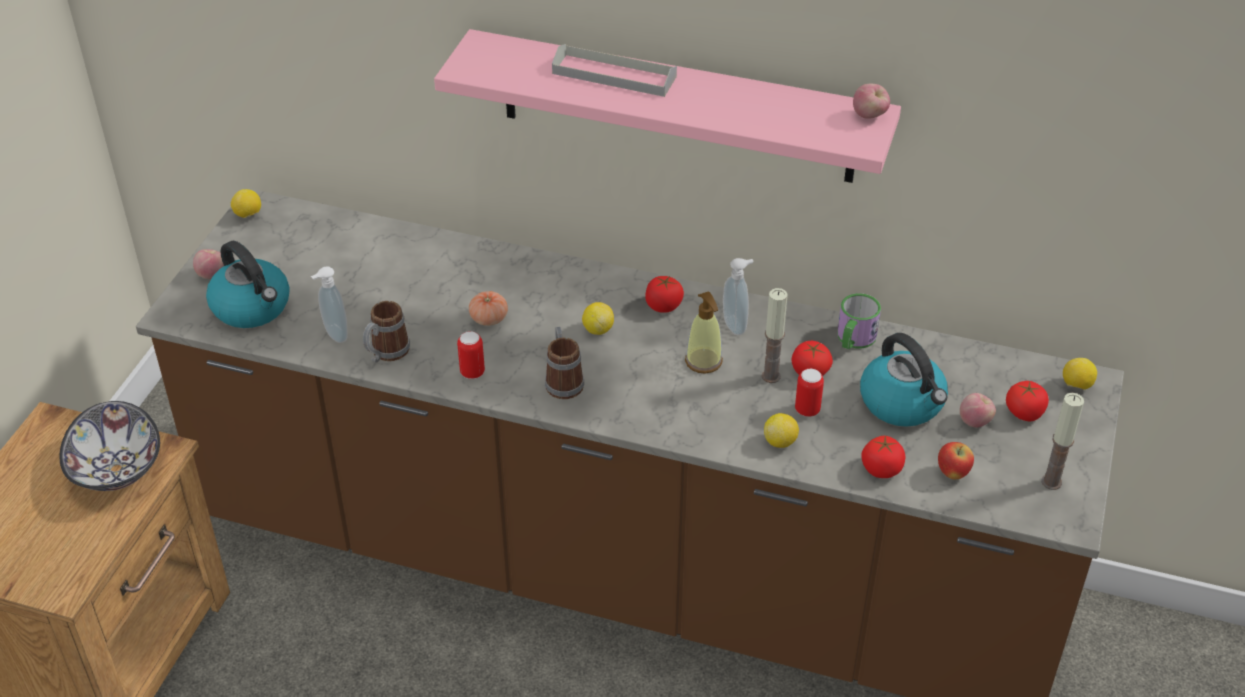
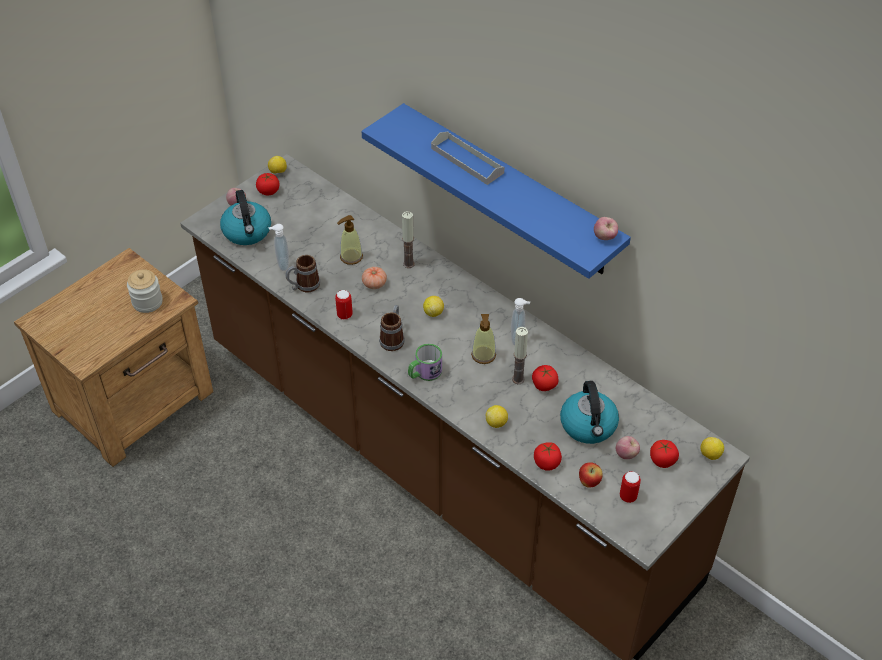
camera: 25 degrees right, 5 degrees up
bowl [60,401,160,491] -> jar [127,269,163,313]
pink shelf [434,29,901,183] -> blue shelf [361,103,631,279]
tomato [645,276,684,313] -> tomato moved to [256,173,279,195]
can [795,368,824,417] -> can moved to [620,471,641,503]
mug [837,293,881,349] -> mug moved to [408,343,442,381]
candle [1041,393,1084,490] -> candle moved to [402,211,415,268]
none -> soap dispenser [337,215,363,265]

